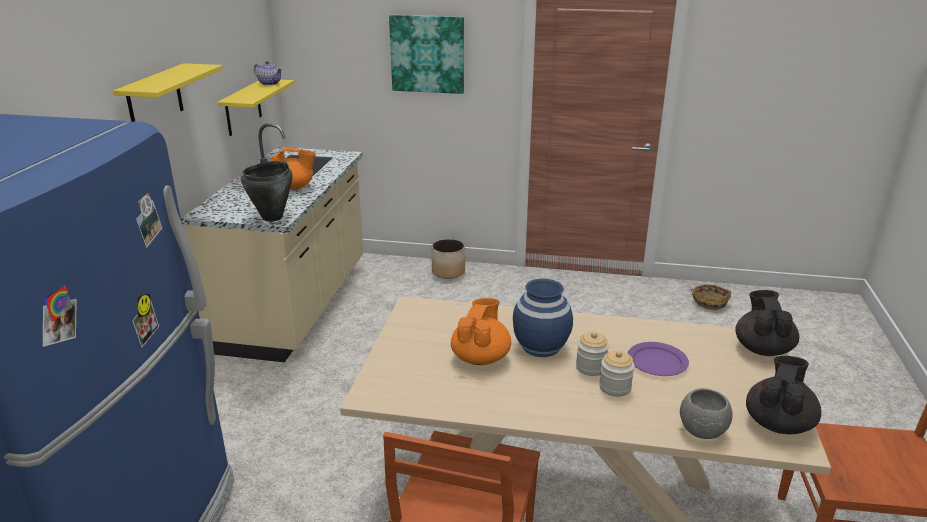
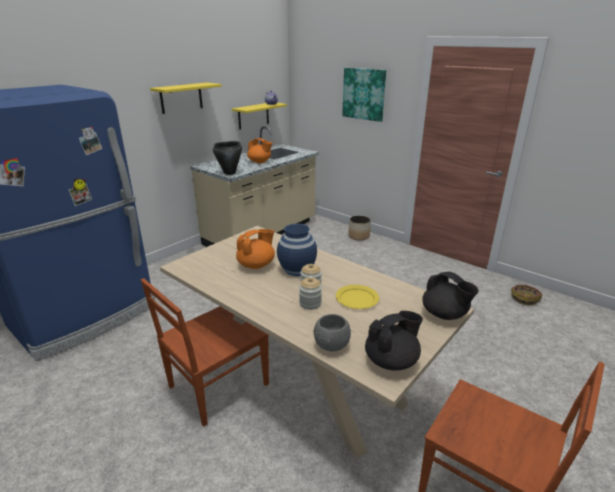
camera: 30 degrees right, 0 degrees up
purple plate [628,342,689,376] -> yellow plate [336,285,379,309]
black teapot [735,290,799,356] -> black teapot turned 105 degrees clockwise [422,272,479,320]

